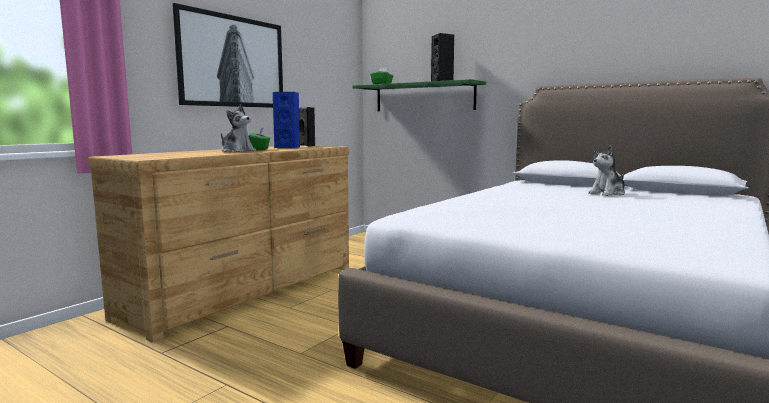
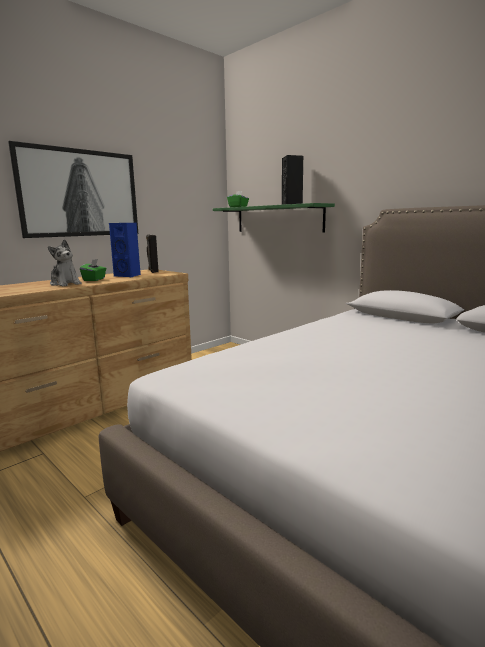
camera: 10 degrees right, 5 degrees up
plush toy [588,146,625,196] -> none

